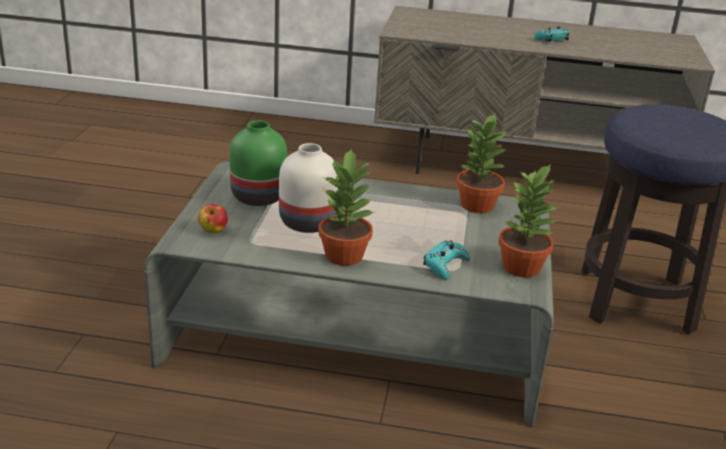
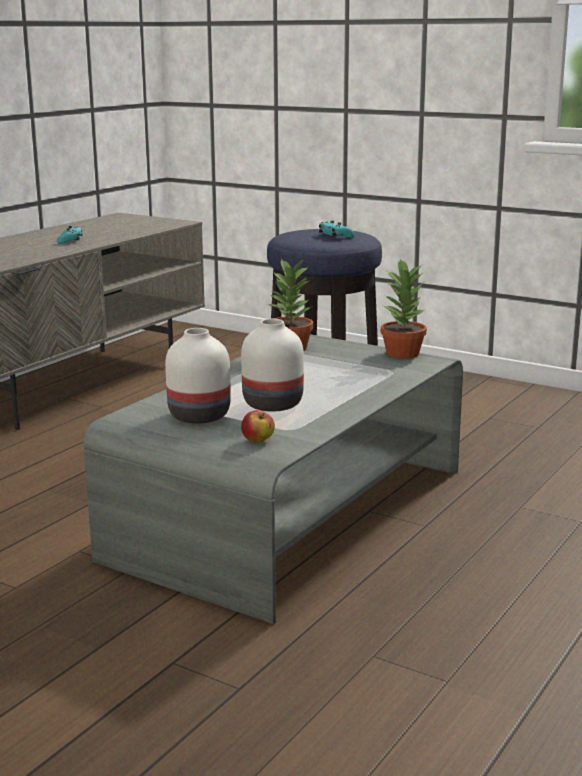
camera: 65 degrees left, 10 degrees down
green vase [230,120,287,206] -> white vase [165,328,231,424]
potted plant [318,149,374,266] -> none
turquoise game controller [423,240,470,280] -> turquoise game controller moved to [319,221,354,238]

